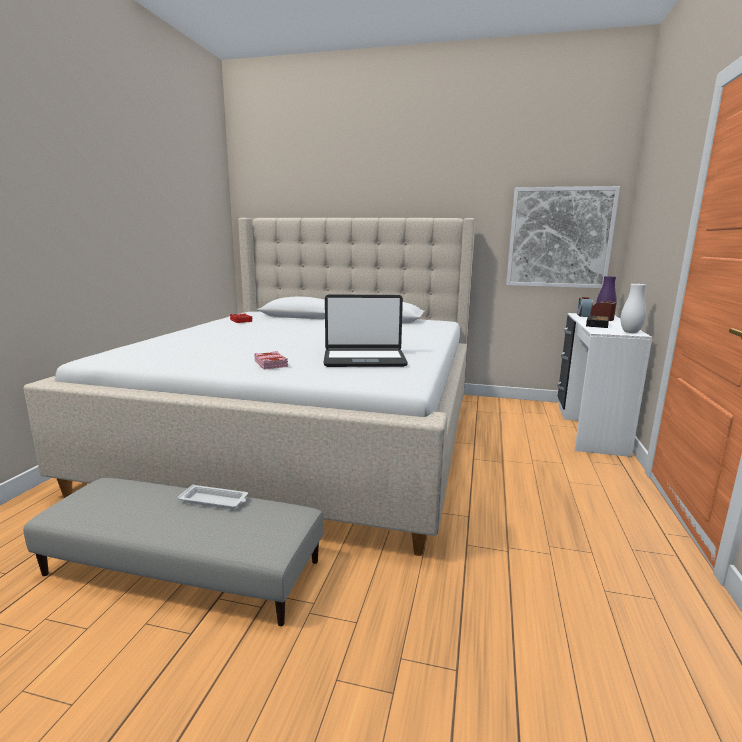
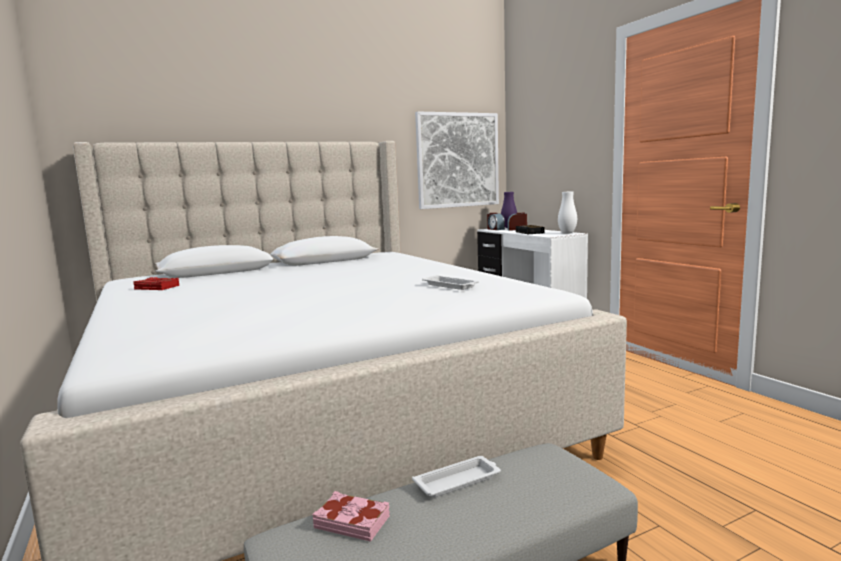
camera: 40 degrees left, 5 degrees down
pink book [254,351,288,369] -> pink book moved to [312,491,390,542]
laptop [323,294,408,367] -> white tray [422,275,479,290]

